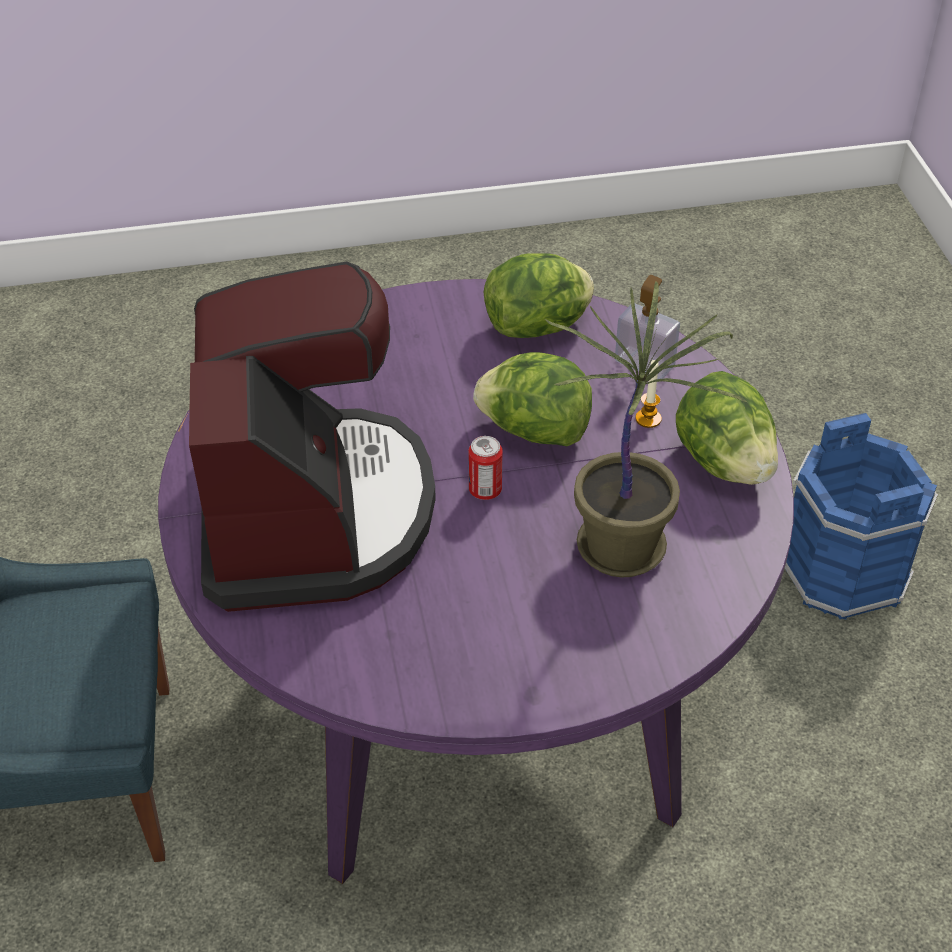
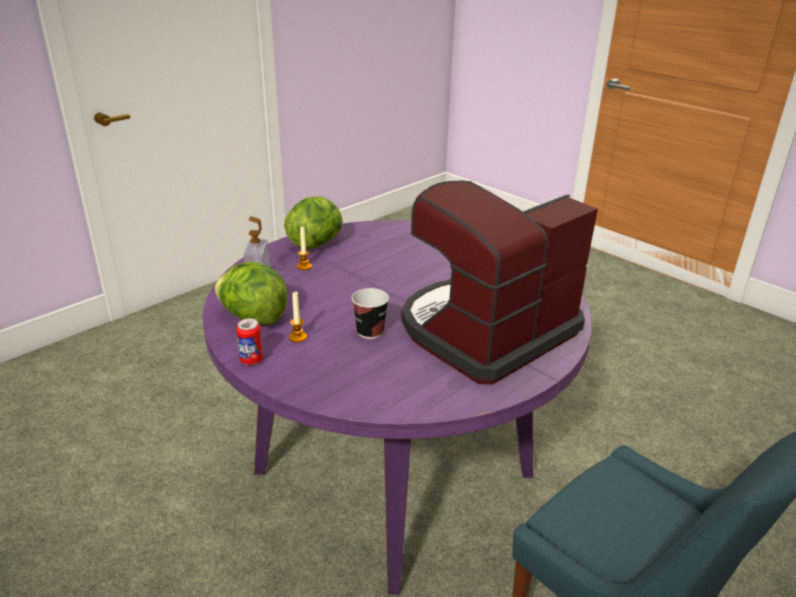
camera: 125 degrees left, 15 degrees down
can [469,436,503,500] -> can moved to [236,318,263,365]
lettuce [473,352,592,446] -> none
potted plant [545,281,747,578] -> none
blue bucket [785,413,938,620] -> none
none -> candle [289,291,307,342]
none -> cup [352,288,389,339]

